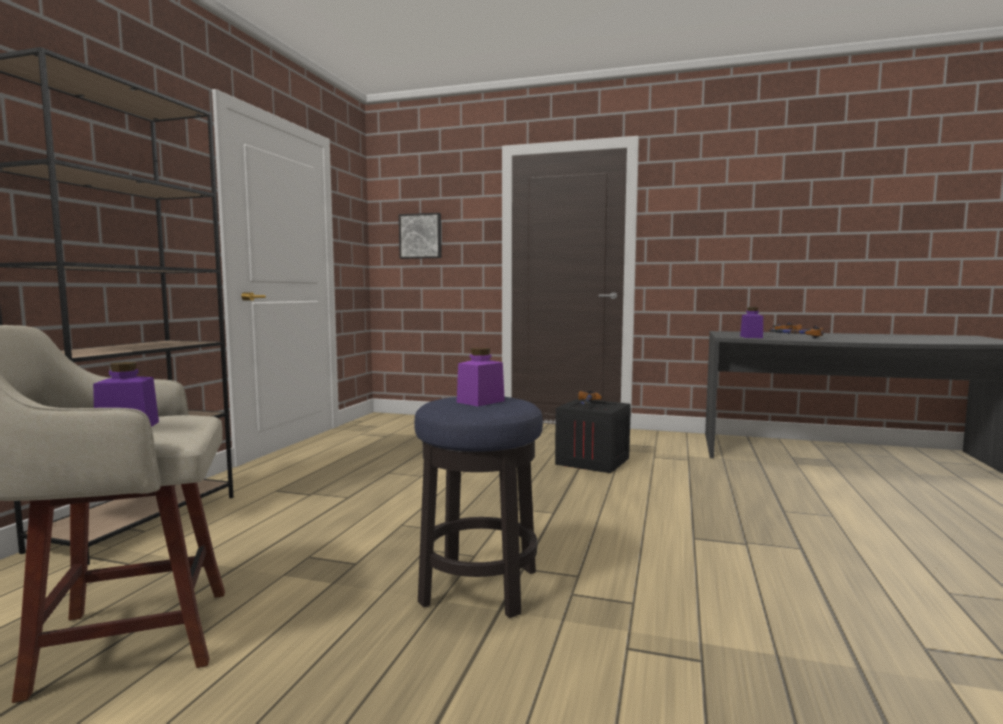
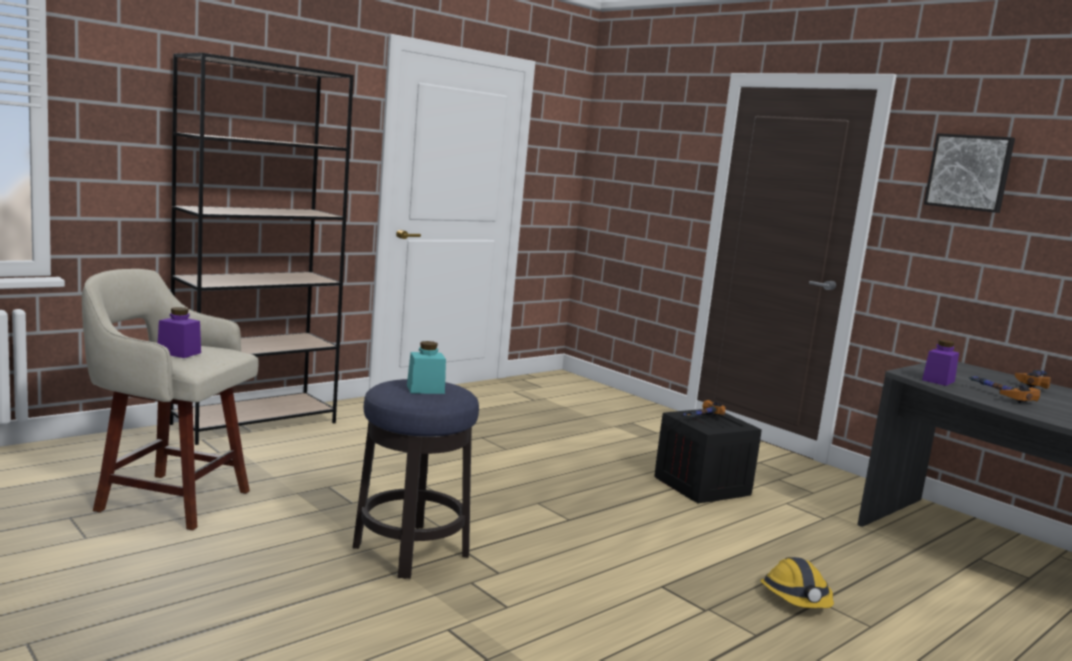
camera: 30 degrees right, 5 degrees up
picture [399,213,442,259] -> picture moved to [924,133,1015,213]
purple jar [457,348,505,406] -> turquoise jar [407,341,446,394]
none -> hard hat [760,557,834,608]

